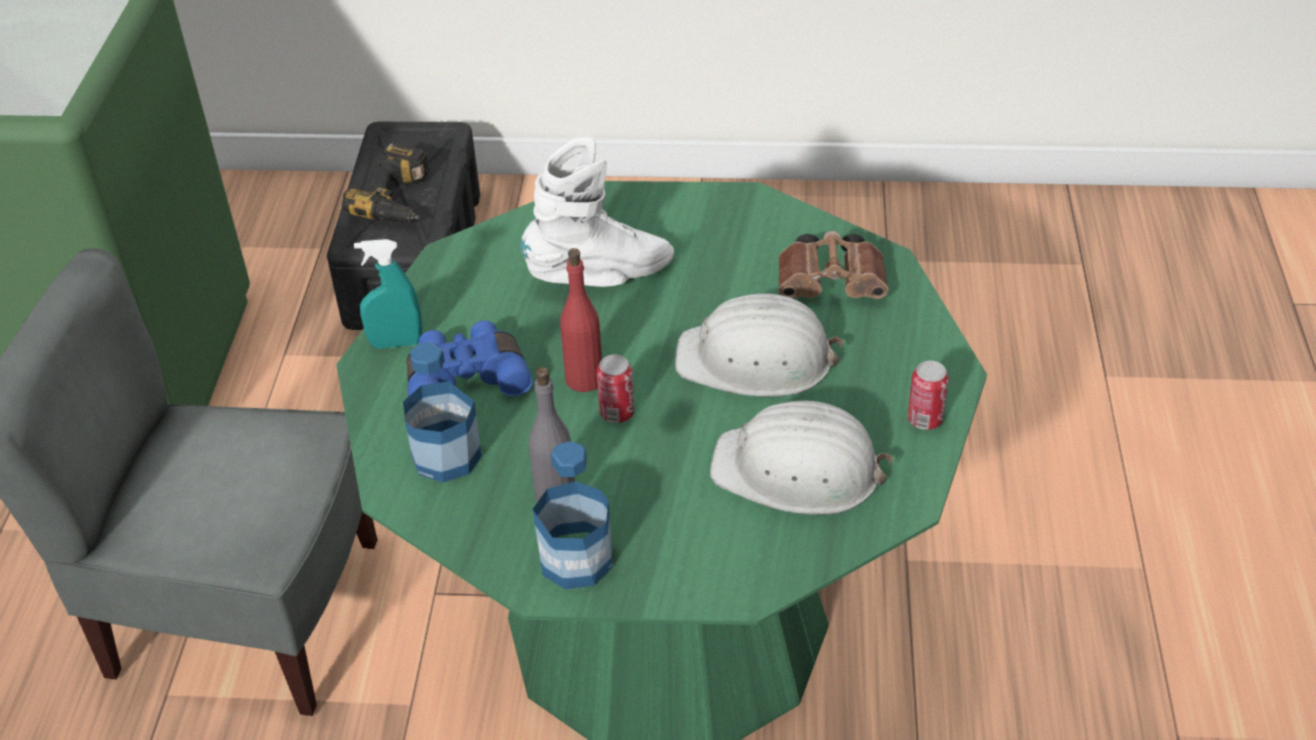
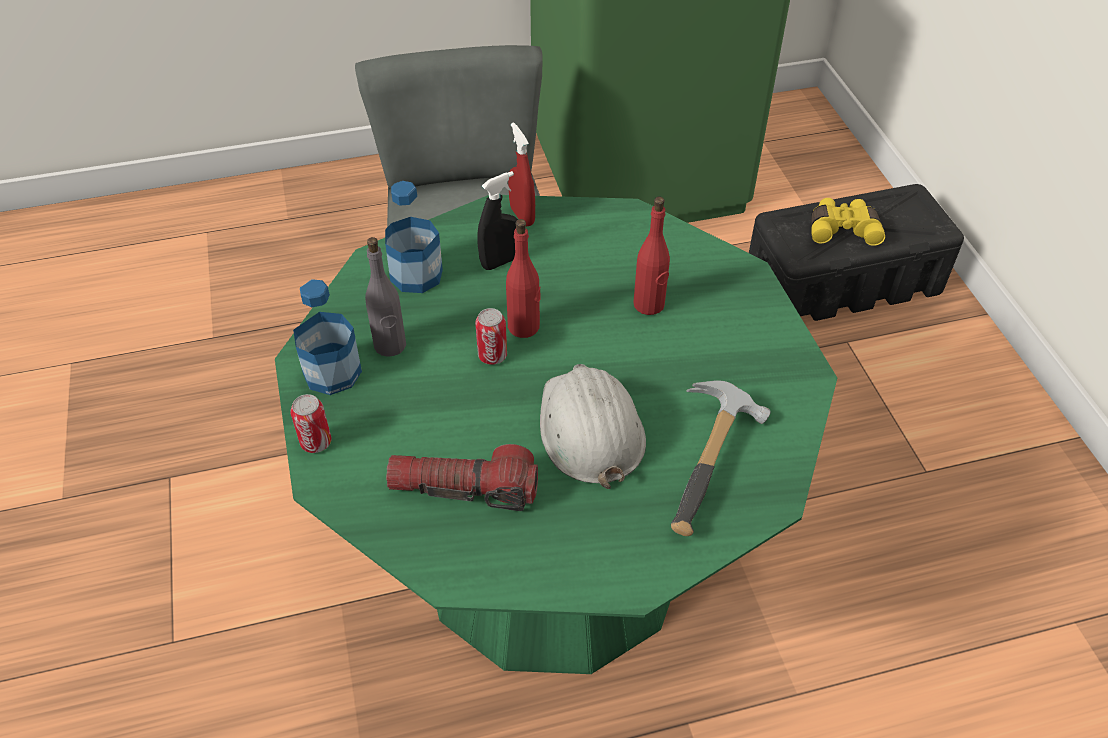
camera: 70 degrees right, 5 degrees up
power drill [342,142,429,223] -> yellow binoculars [811,198,885,246]
turquoise spray bottle [354,239,422,349] -> red spray bottle [508,122,535,227]
blue binoculars [407,321,532,397] -> black spray bottle [477,171,518,270]
white boot [520,137,674,287] -> red bottle [634,197,670,315]
white hard hat [710,401,893,515] -> flashlight [386,444,538,511]
brown binoculars [778,231,889,299] -> hammer [671,381,771,536]
can [908,361,949,430] -> can moved to [290,394,332,453]

